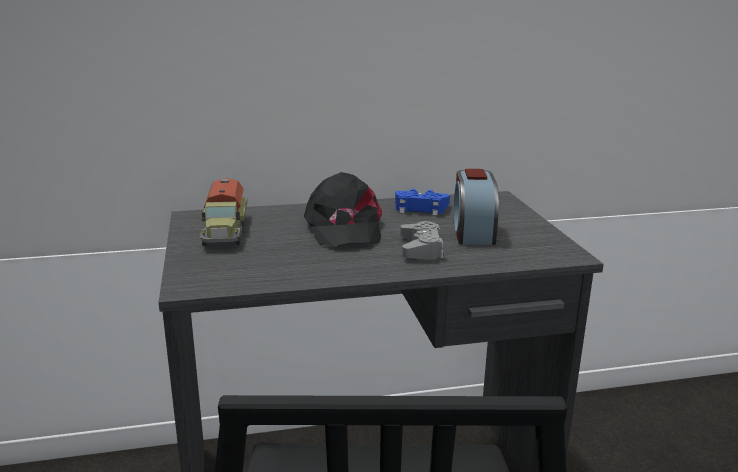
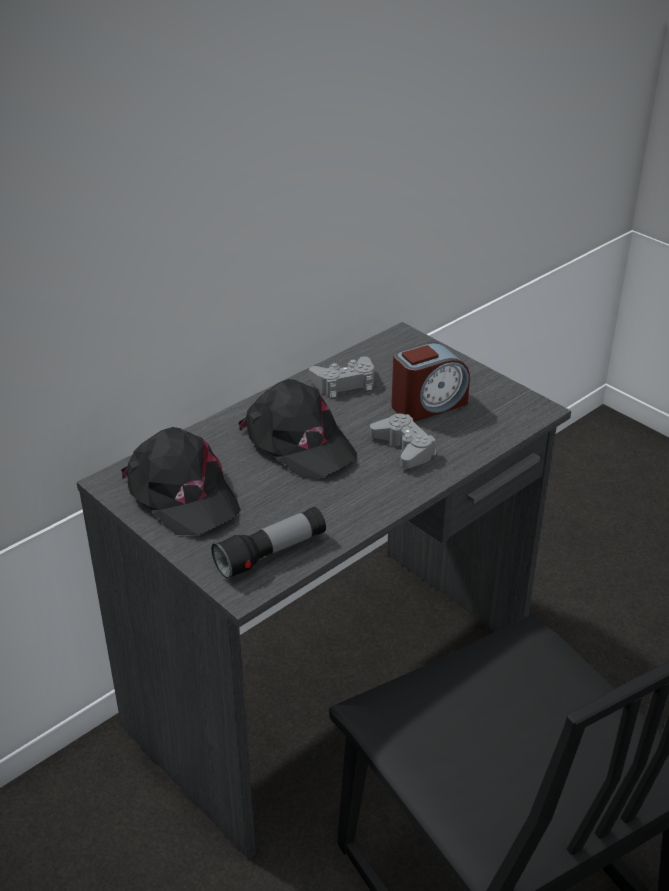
camera: 30 degrees left, 15 degrees up
toy truck [200,178,247,246] -> black cap [121,427,241,535]
blue game controller [395,188,450,216] -> grey game controller [309,356,374,398]
alarm clock [454,169,499,245] -> alarm clock turned 90 degrees counterclockwise [391,342,470,422]
none -> flashlight [211,507,326,580]

